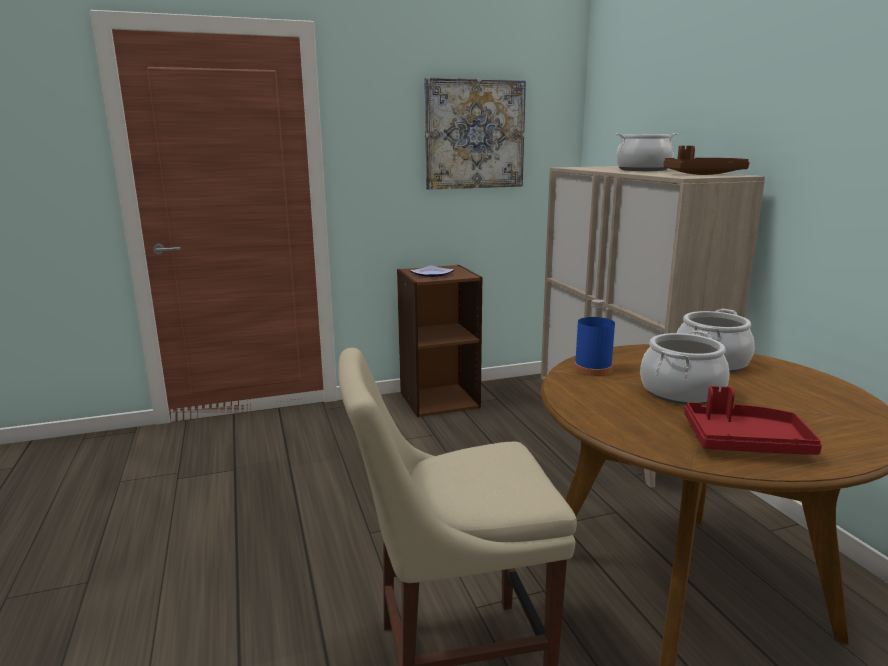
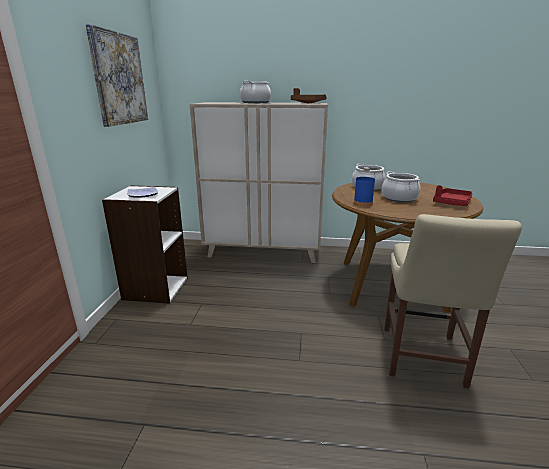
camera: 65 degrees left, 5 degrees up
brown bookcase [397,265,482,417] -> white bookcase [102,186,188,304]

